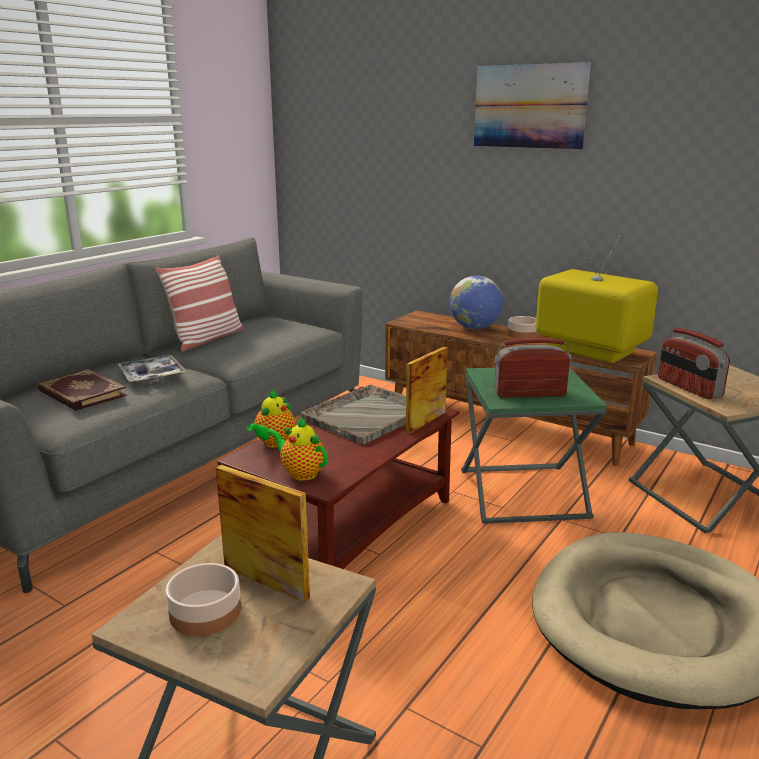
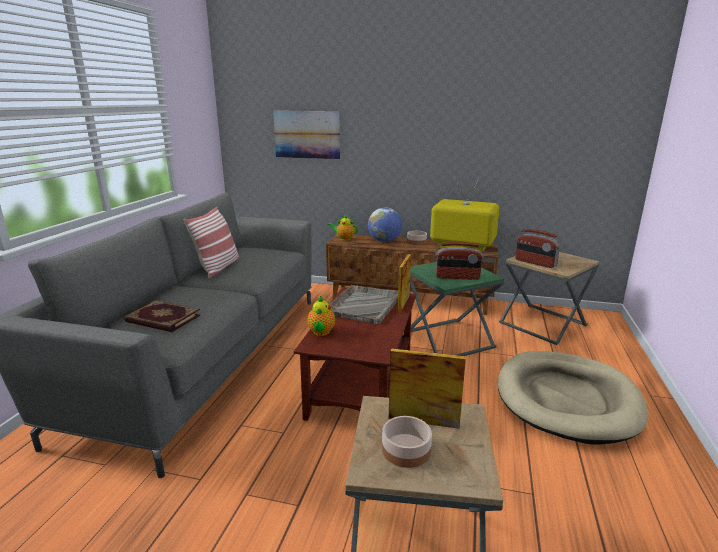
camera: 20 degrees left, 0 degrees up
tray [118,355,186,383] -> none
teapot [267,416,328,481] -> teapot moved to [328,214,358,240]
picture [474,62,591,150] -> picture moved to [273,111,340,159]
radio [494,338,571,398] -> radio turned 150 degrees counterclockwise [435,242,484,280]

